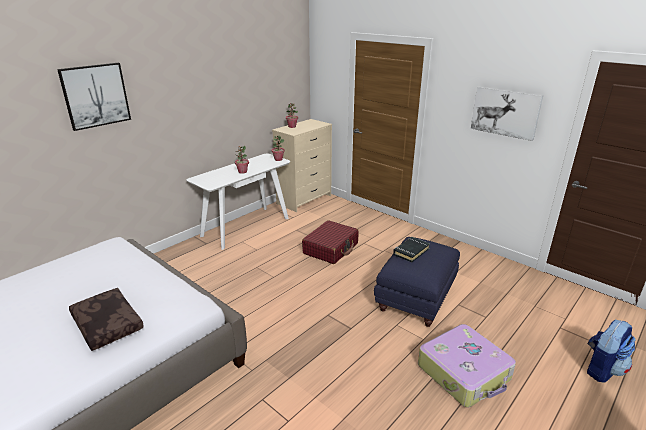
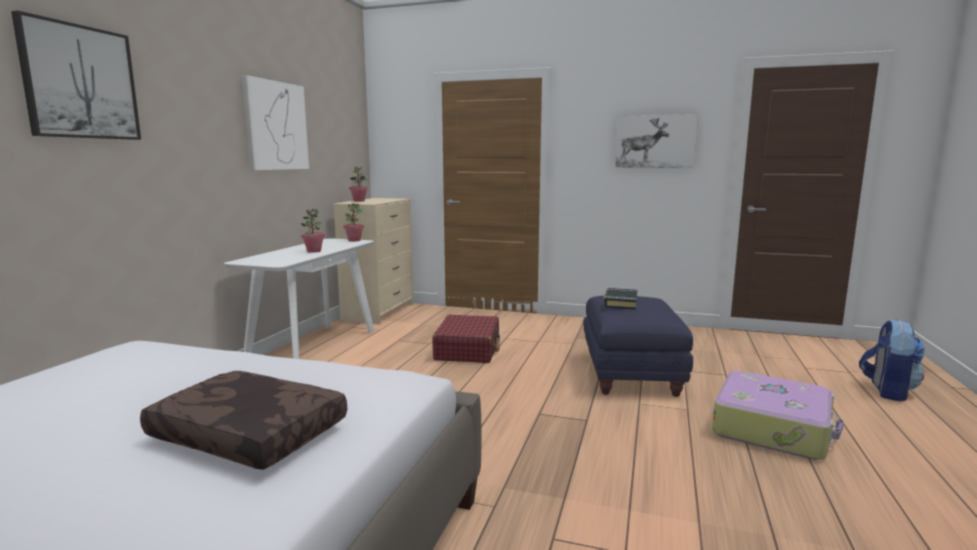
camera: 25 degrees left, 15 degrees down
none -> picture [242,75,309,170]

